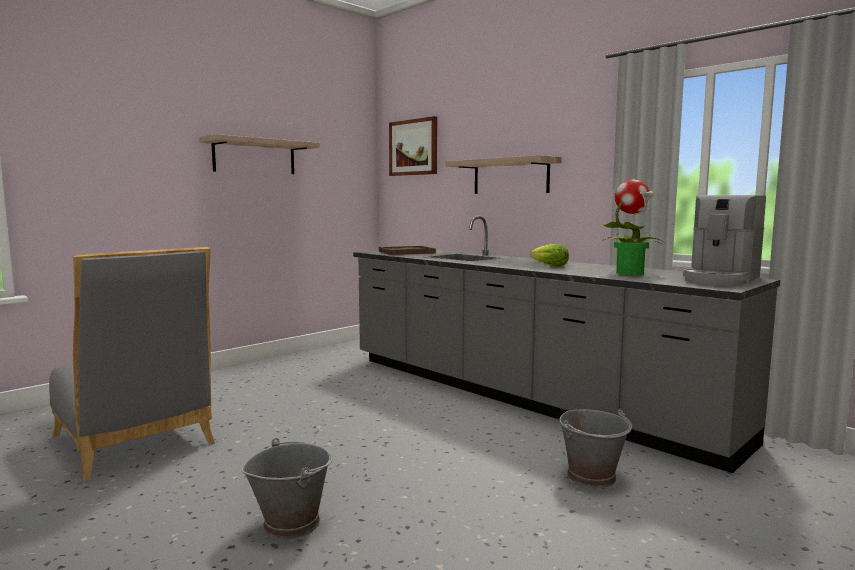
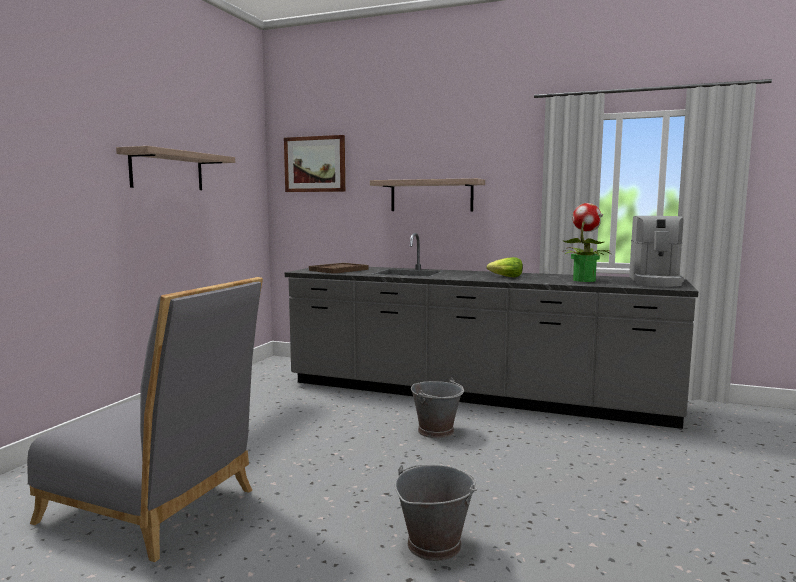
camera: 25 degrees left, 0 degrees up
grey bucket [559,409,632,488] -> grey bucket moved to [411,378,464,438]

